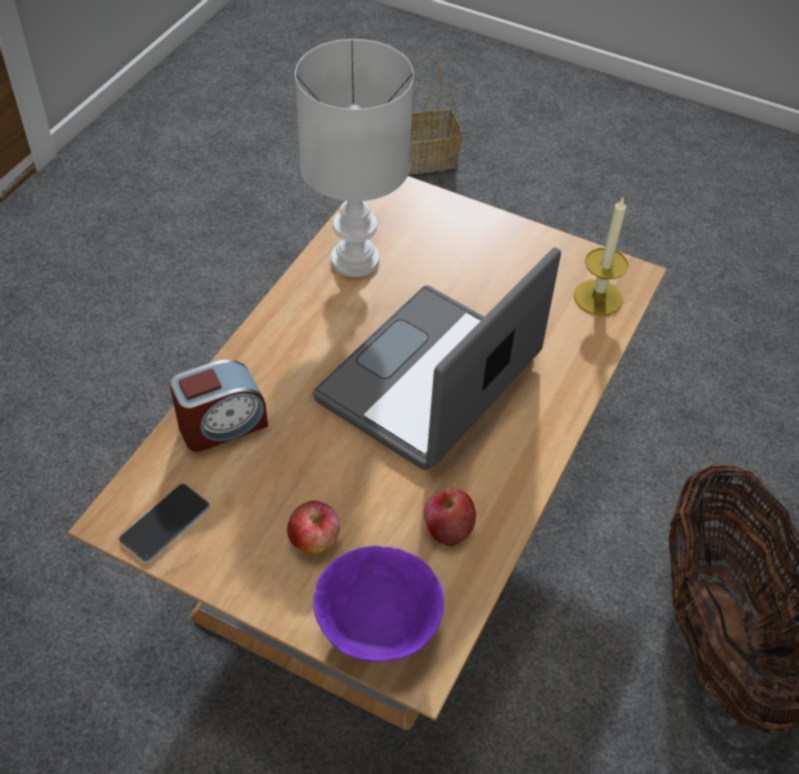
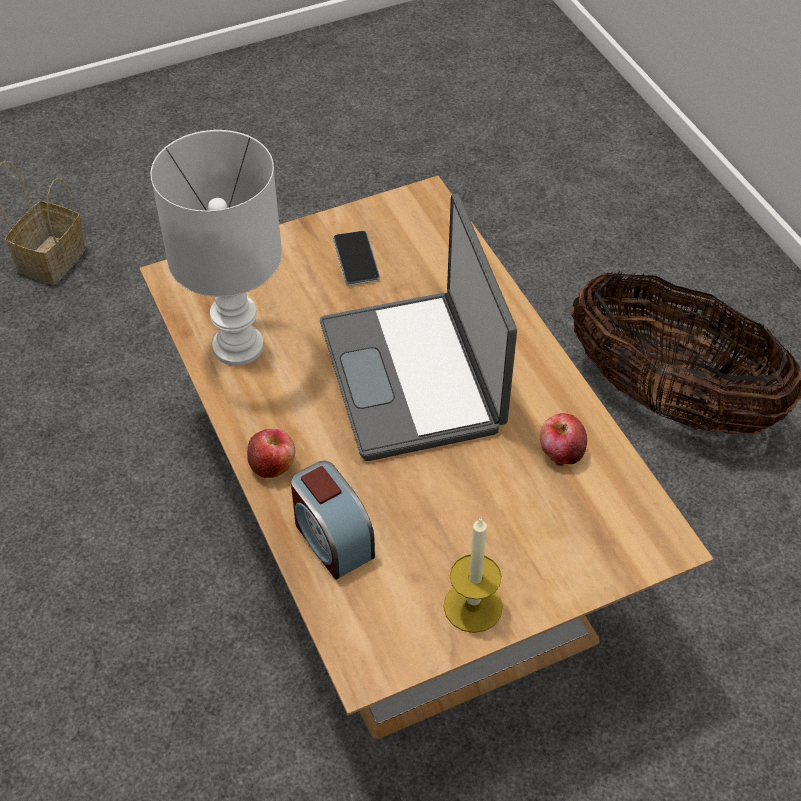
camera: 50 degrees left, 0 degrees up
phone [119,484,210,562] -> phone moved to [333,231,380,286]
alarm clock [170,359,268,452] -> alarm clock turned 135 degrees clockwise [291,461,375,580]
apple [287,501,340,554] -> apple moved to [247,429,295,478]
purple bowl [313,546,444,662] -> none
candle [574,196,629,316] -> candle moved to [443,518,503,633]

